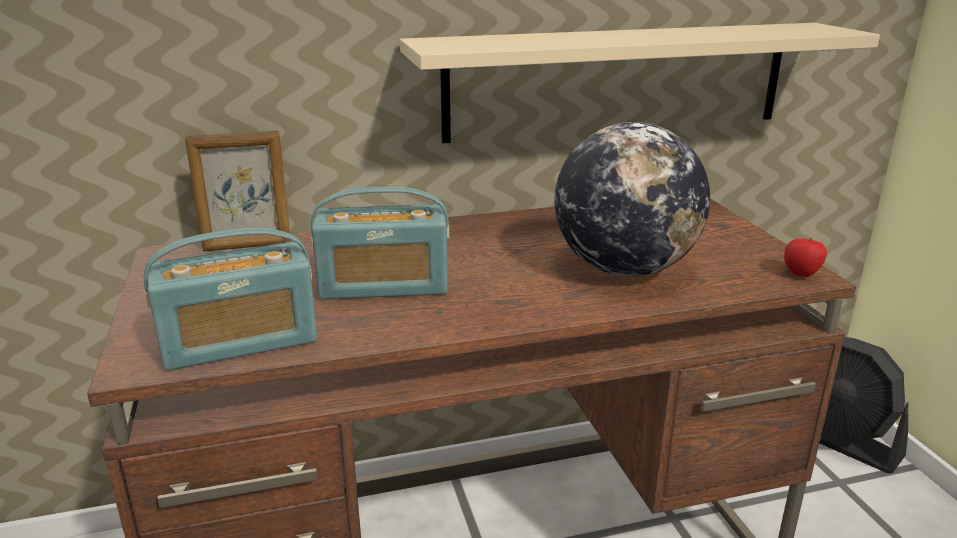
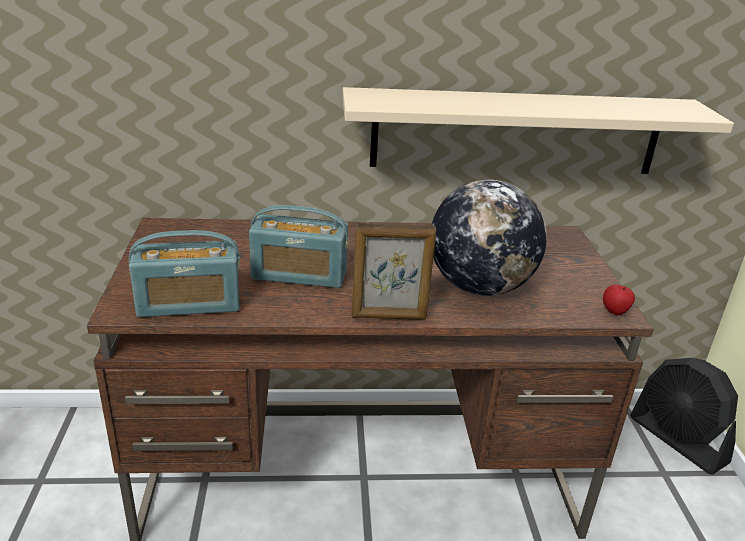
camera: 10 degrees right, 5 degrees up
picture frame [185,130,290,251] -> picture frame moved to [352,223,437,320]

